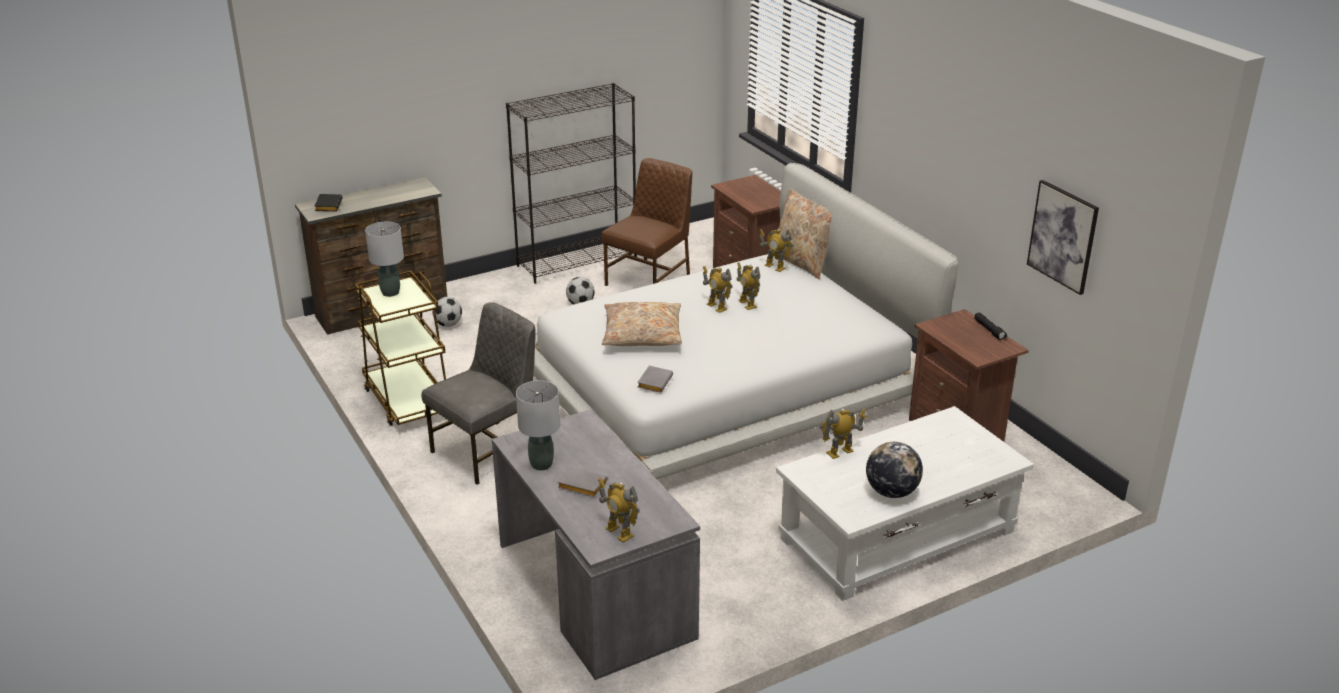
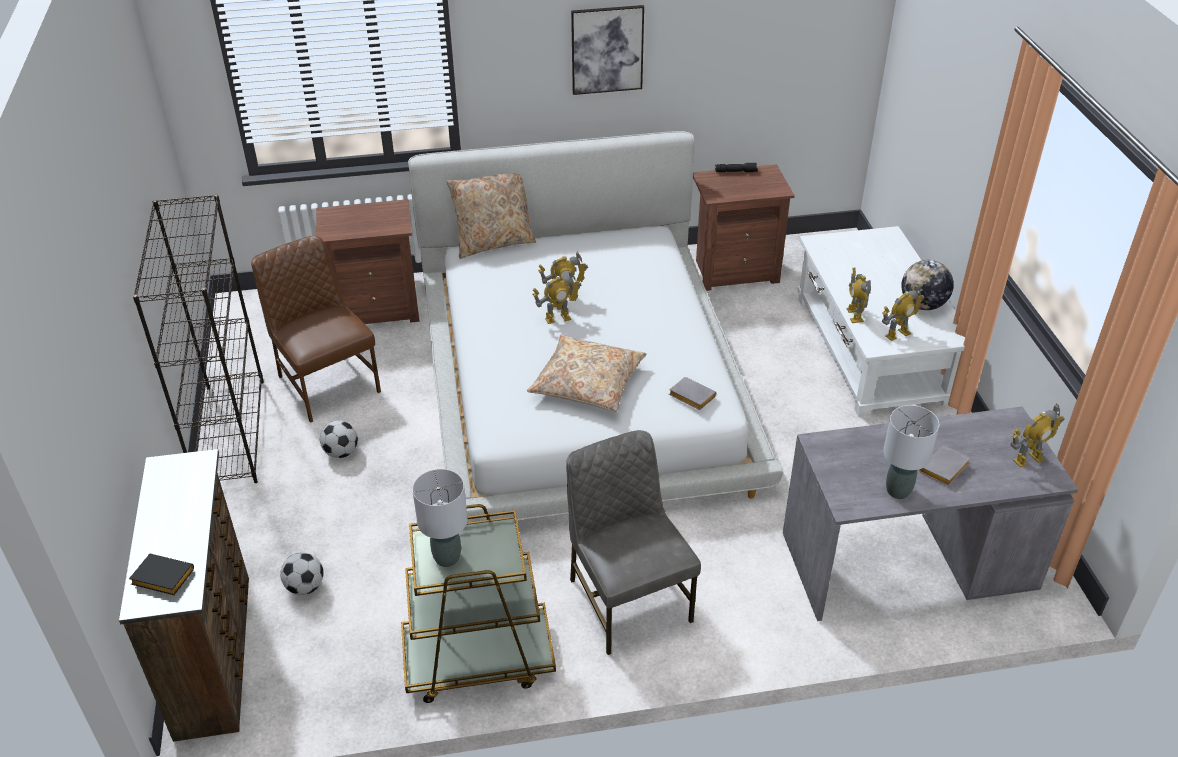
camera: 70 degrees left, 10 degrees up
toy robot [760,229,794,272] -> toy robot moved to [882,284,924,341]
picture [1027,180,1099,295] -> picture moved to [571,5,644,95]

